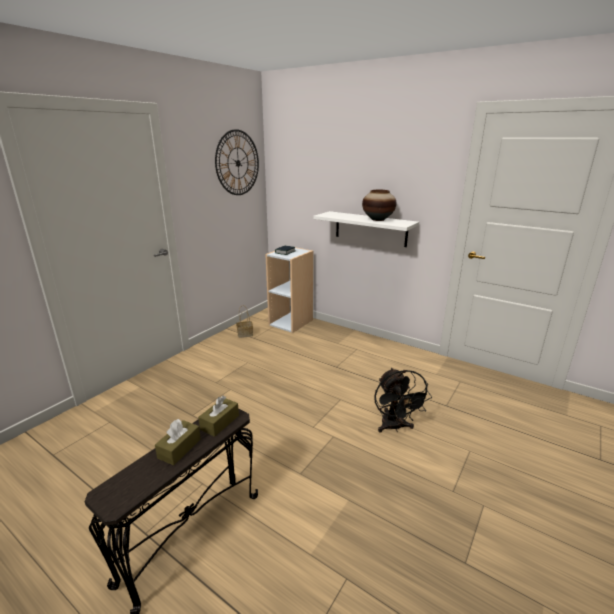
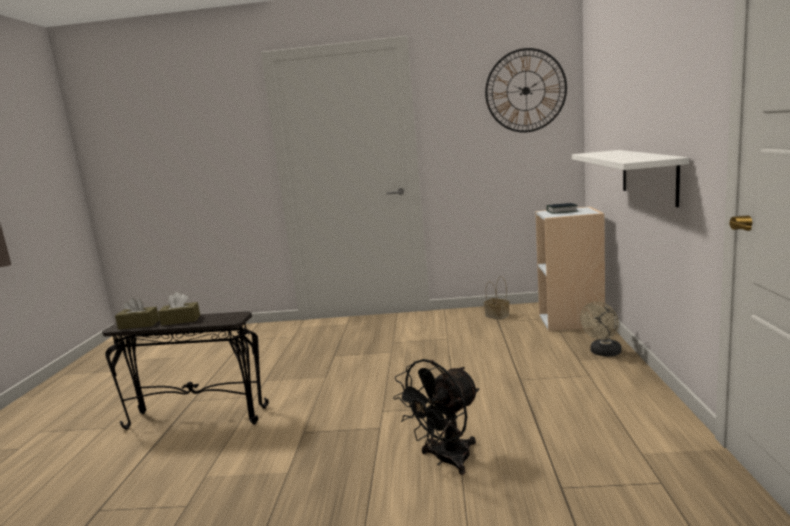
camera: 60 degrees right, 10 degrees down
brown tissue box [198,396,239,437] -> brown tissue box moved to [115,297,159,330]
vase [362,190,396,221] -> none
none -> beige fan [580,302,622,357]

